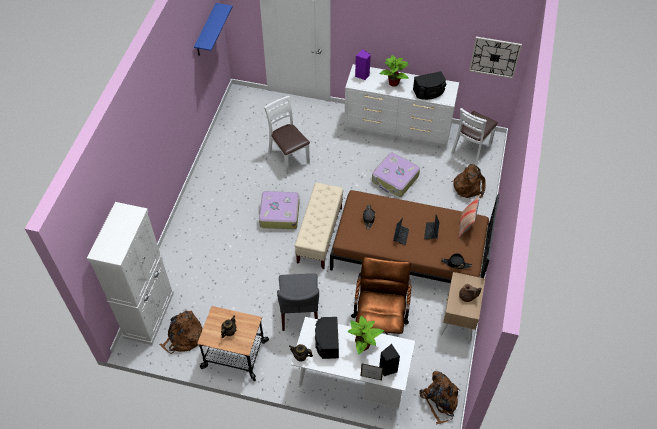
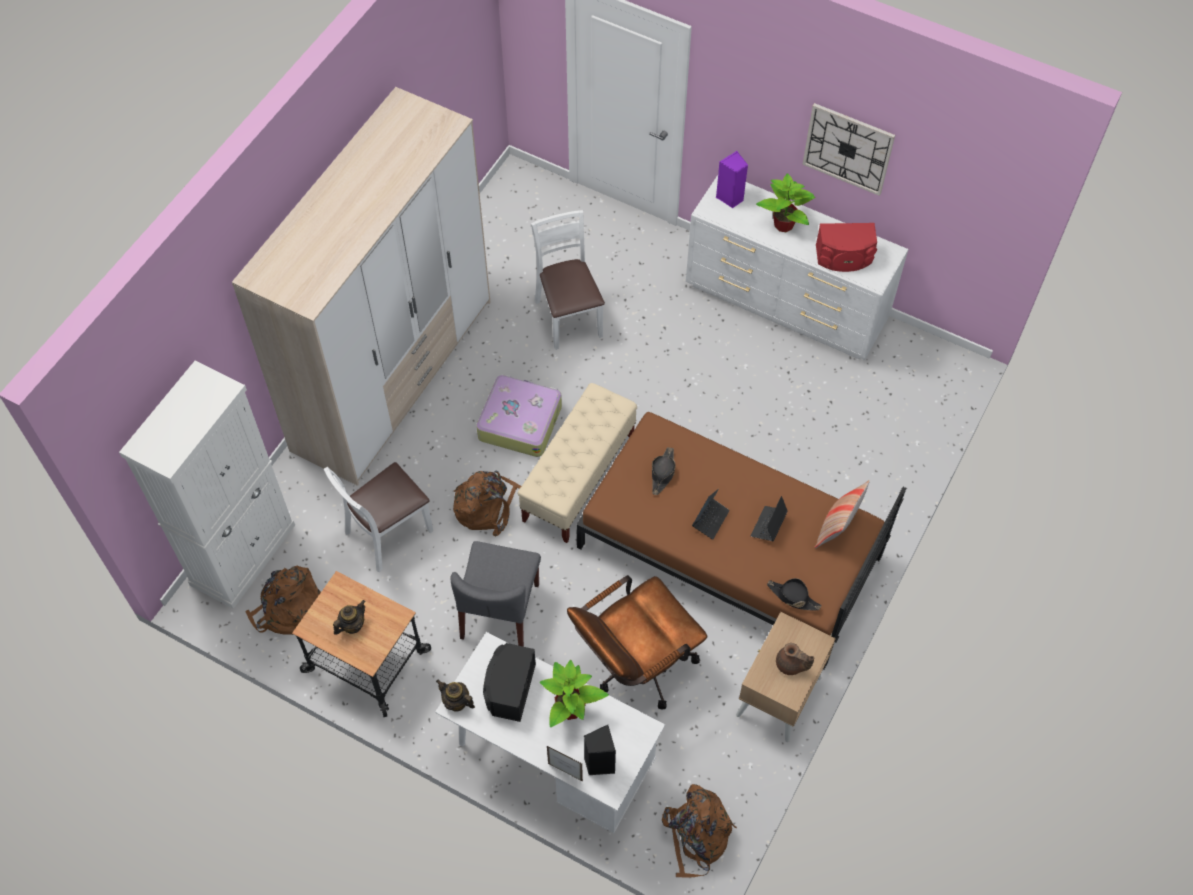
camera: 15 degrees right, 5 degrees up
blue shelf [194,3,233,55] -> none
brown office chair [351,257,411,335] -> brown office chair turned 150 degrees counterclockwise [567,575,707,709]
suitcase [372,152,420,197] -> none
black speaker [413,71,446,100] -> red speaker [816,223,877,272]
white chair [451,108,498,166] -> white chair moved to [324,462,433,572]
brown backpack [451,164,486,198] -> brown backpack moved to [453,470,521,537]
wall clock [469,37,522,79] -> wall clock moved to [802,103,895,196]
none -> wardrobe [232,87,491,486]

